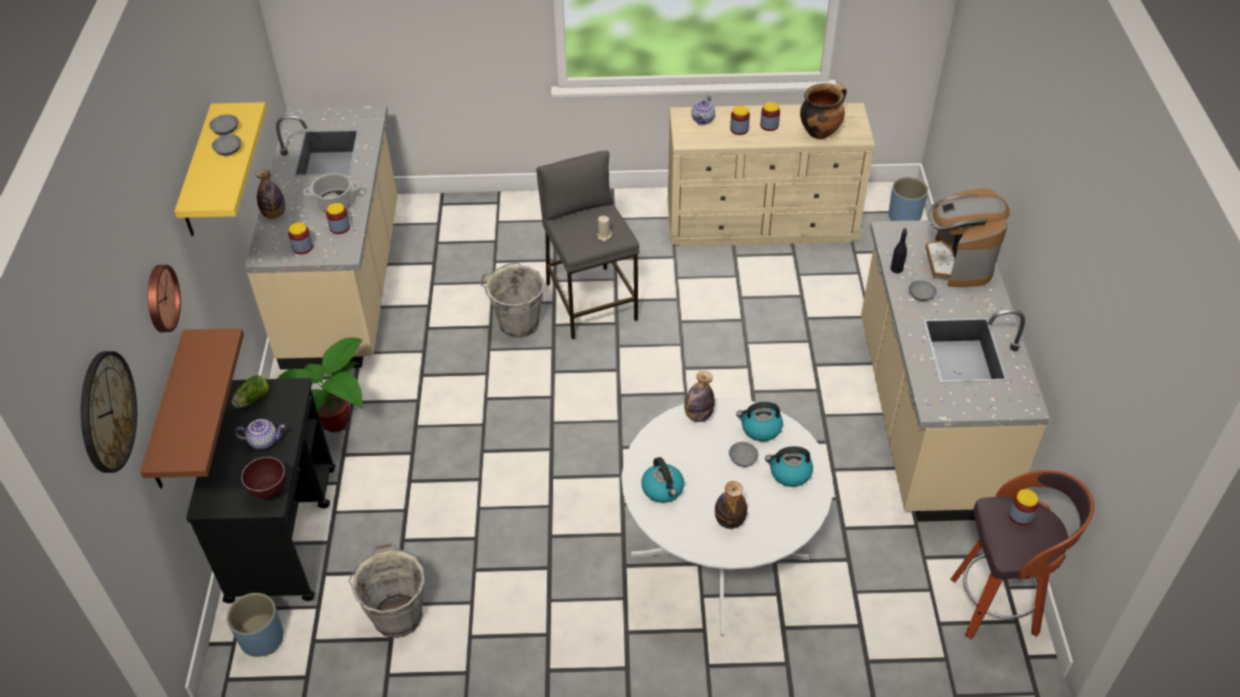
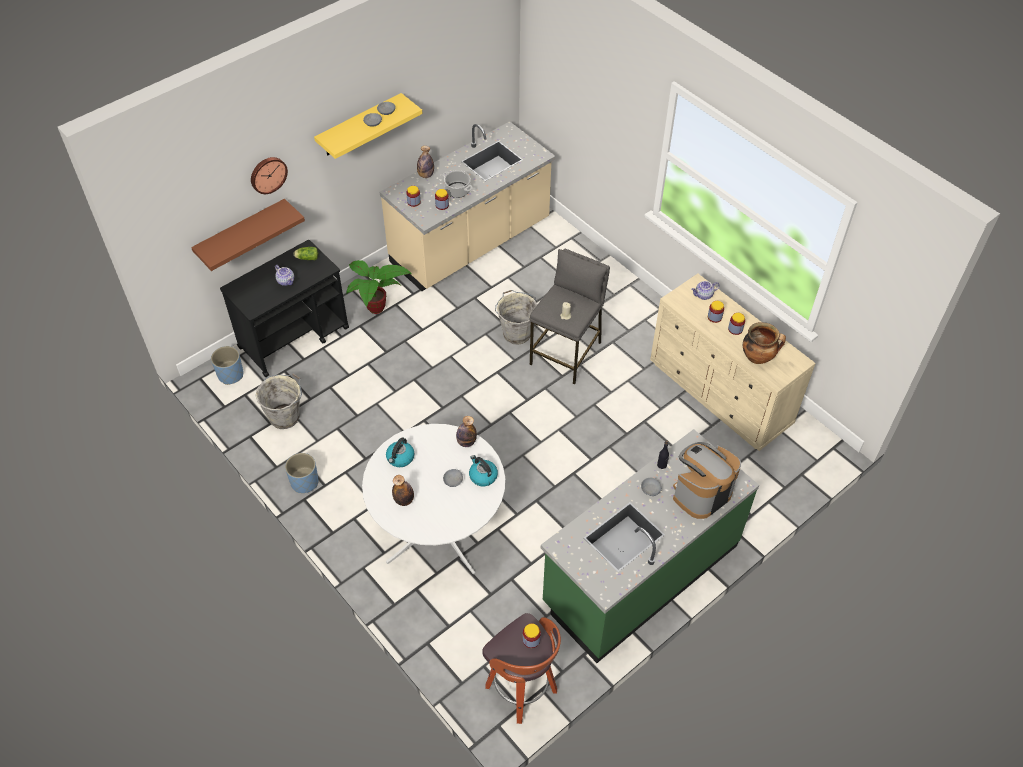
camera: 50 degrees right, 5 degrees up
wall clock [81,351,137,473] -> none
brown bowl [241,457,286,499] -> none
kettle [765,446,813,487] -> none
beige counter [861,220,1050,522] -> green counter [541,429,759,663]
blue planter [889,177,928,221] -> blue planter moved to [285,453,318,493]

